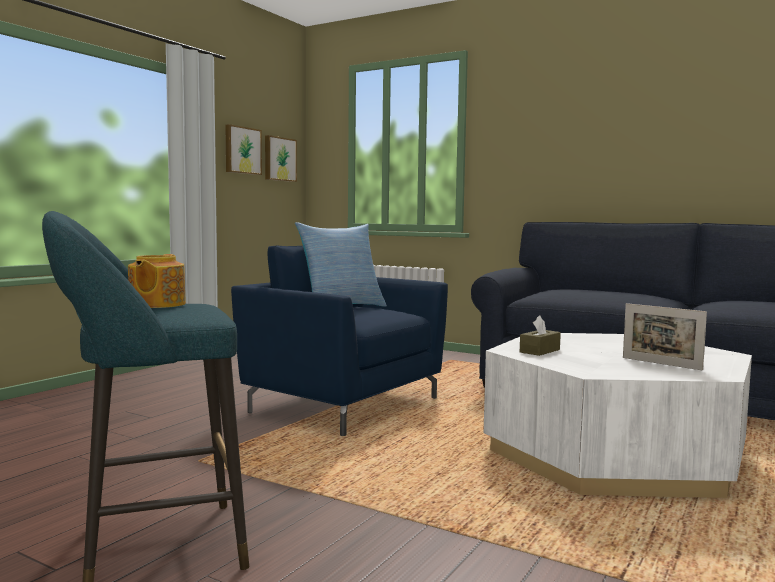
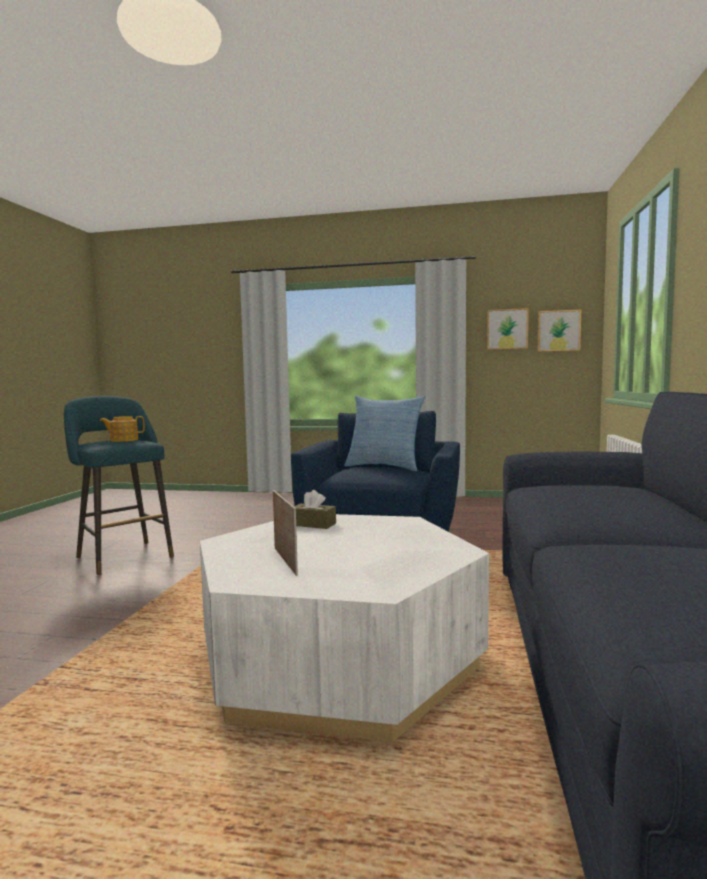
camera: 70 degrees right, 0 degrees up
picture frame [623,303,707,371] -> picture frame turned 135 degrees clockwise [273,490,298,576]

